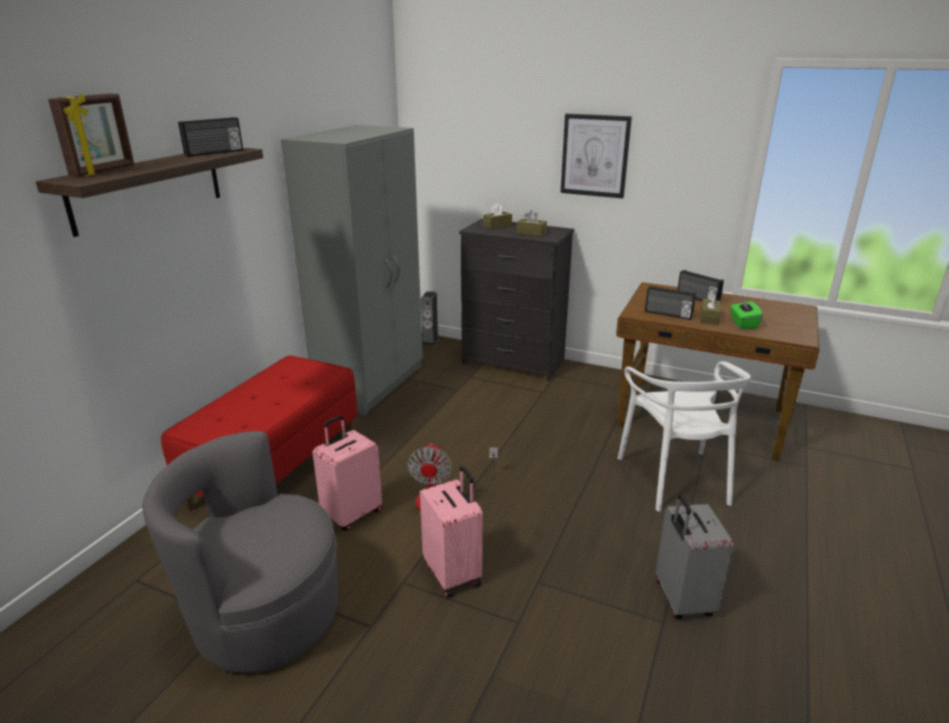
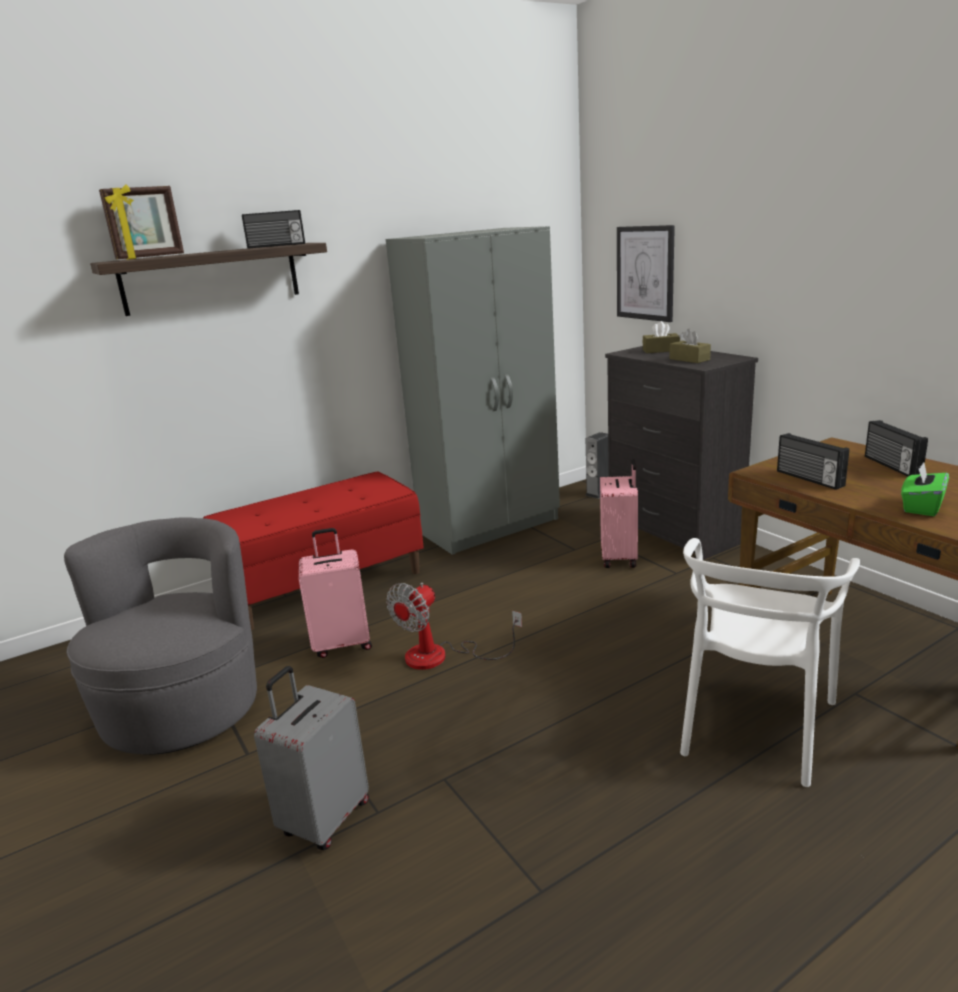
camera: 35 degrees right, 5 degrees down
grey armchair [142,431,338,673] -> grey armchair turned 60 degrees clockwise [64,517,257,755]
pink suitcase [420,466,483,598] -> pink suitcase moved to [600,459,638,568]
picture [561,114,632,198] -> picture moved to [617,225,675,322]
grey suitcase [656,494,733,619] -> grey suitcase moved to [254,666,369,850]
brown tissue box [700,292,721,325] -> none

